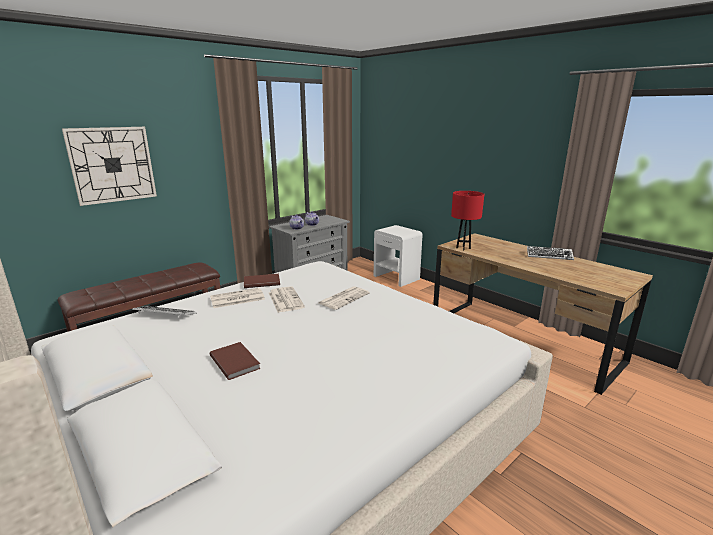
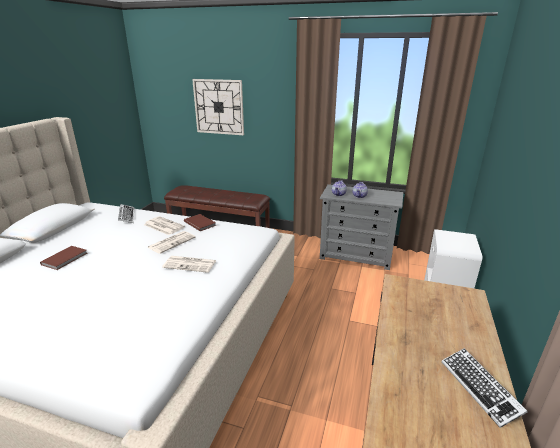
camera: 60 degrees right, 5 degrees up
red table lamp [451,191,484,251] -> none

